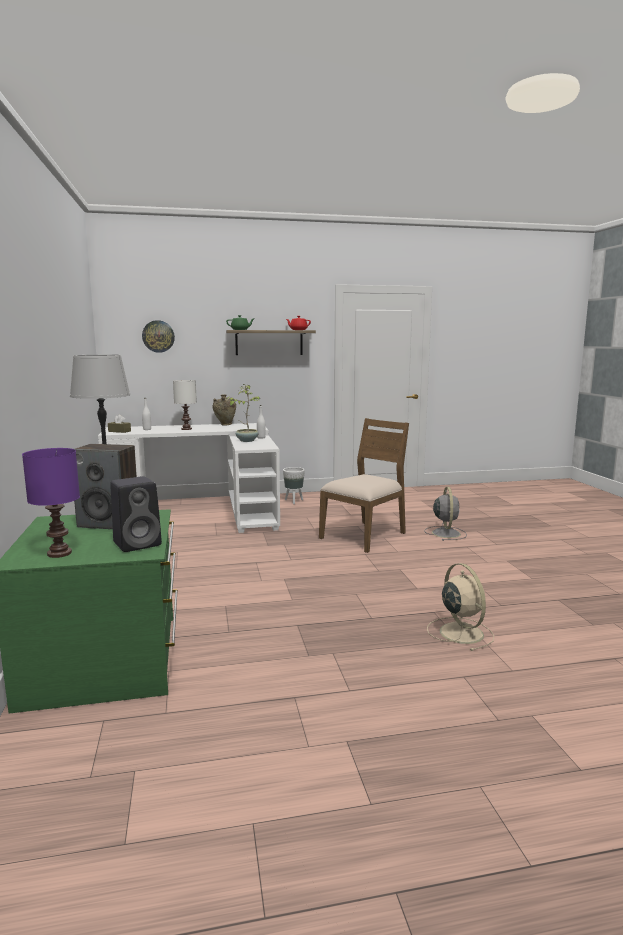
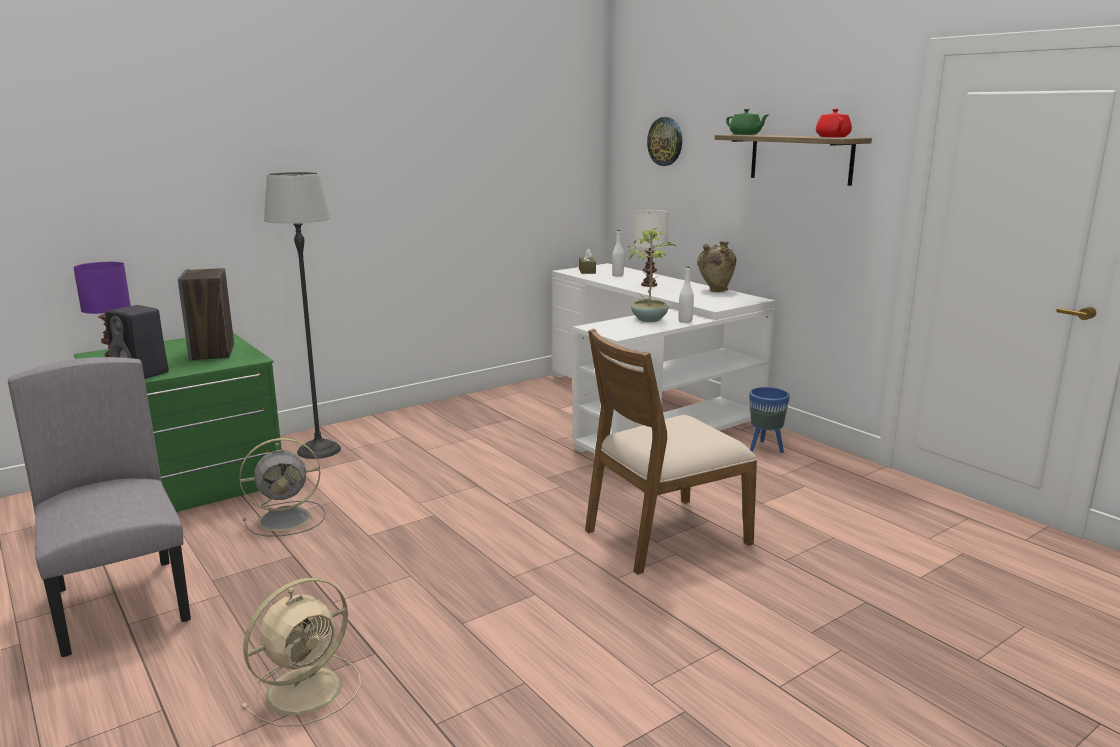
camera: 65 degrees right, 5 degrees up
white planter [283,467,305,504] -> blue planter [749,387,790,453]
brown chair [319,418,409,553] -> brown chair turned 135 degrees clockwise [585,329,758,575]
grey fan [424,487,467,541] -> grey fan moved to [239,438,325,536]
none -> grey chair [8,357,191,657]

